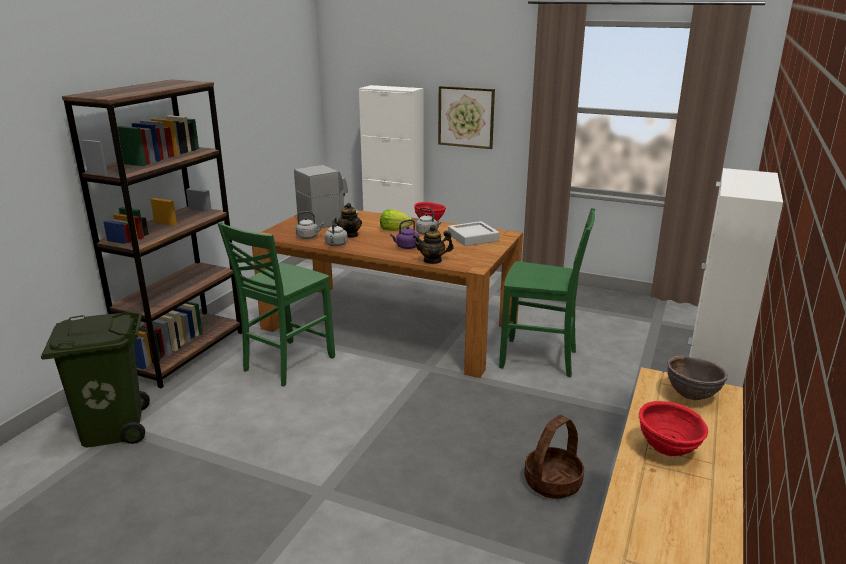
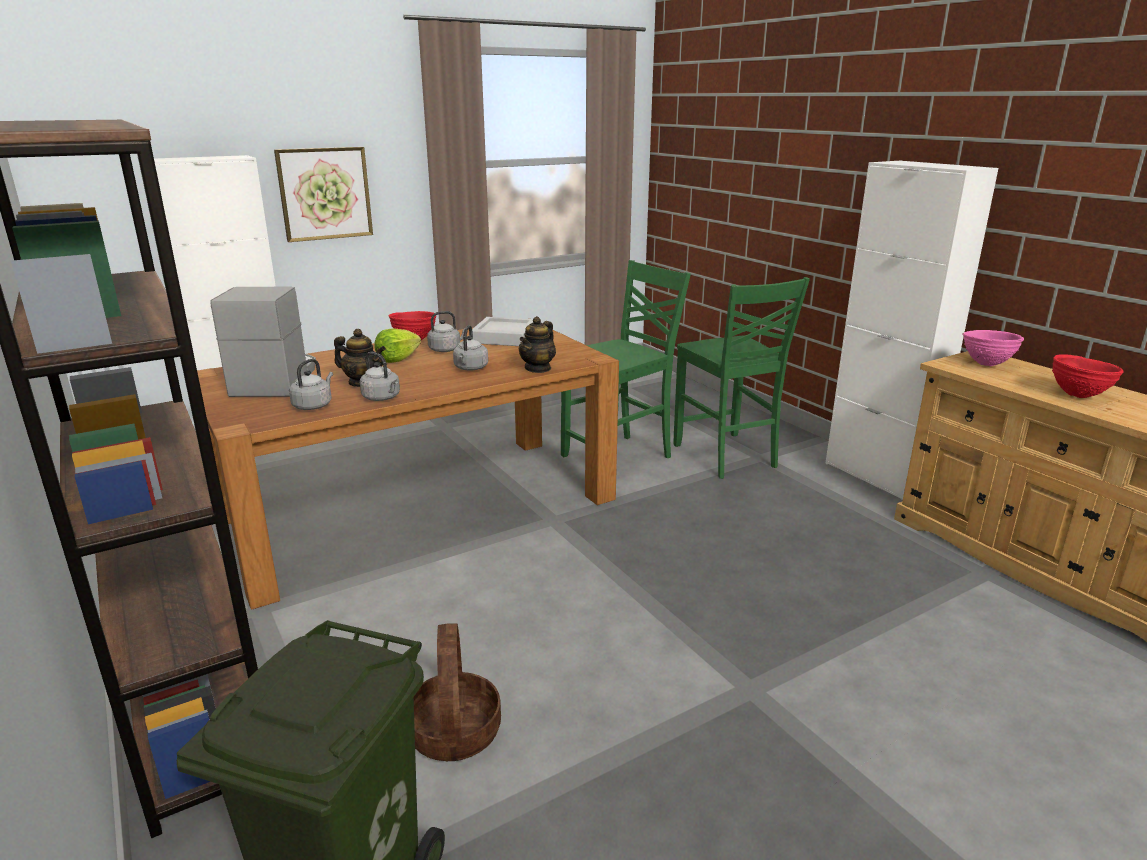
camera: 55 degrees left, 0 degrees up
green chair [217,222,335,386] -> green chair moved to [673,277,810,479]
purple kettle [390,219,419,249] -> grey kettle [453,325,488,371]
basket [524,415,584,499] -> basket moved to [414,623,501,761]
brown bowl [668,356,728,400] -> pink bowl [962,330,1024,366]

